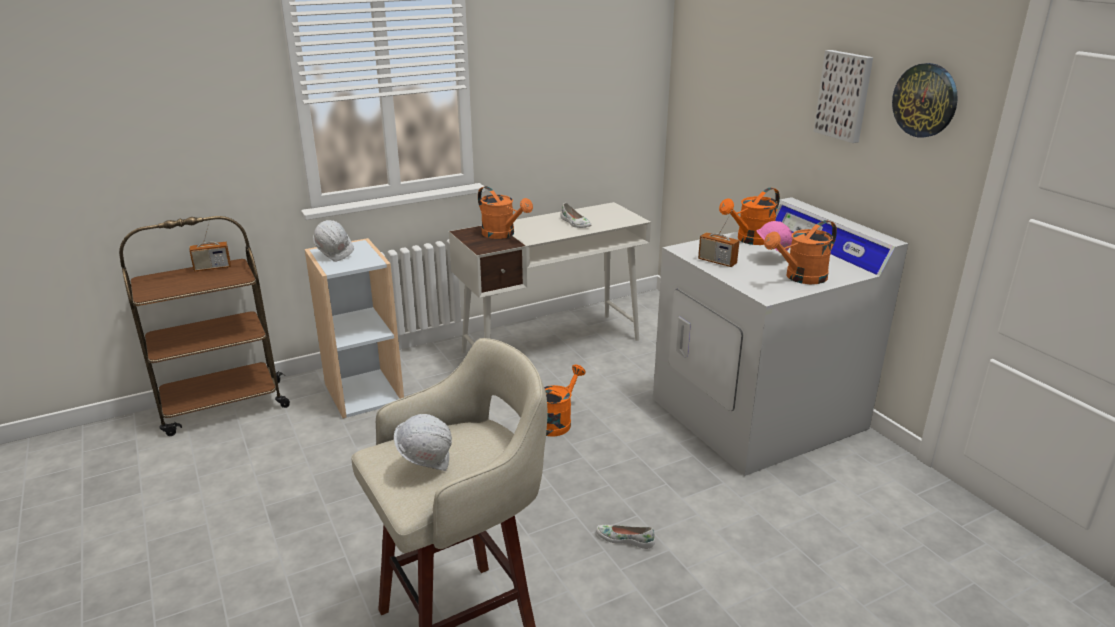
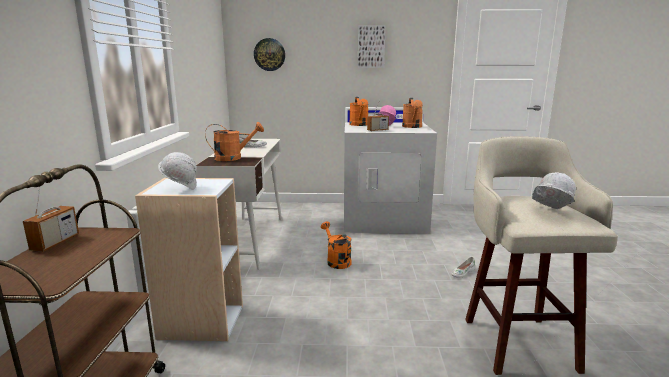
camera: 60 degrees left, 10 degrees down
wall clock [892,63,958,137] -> wall clock moved to [254,38,285,71]

